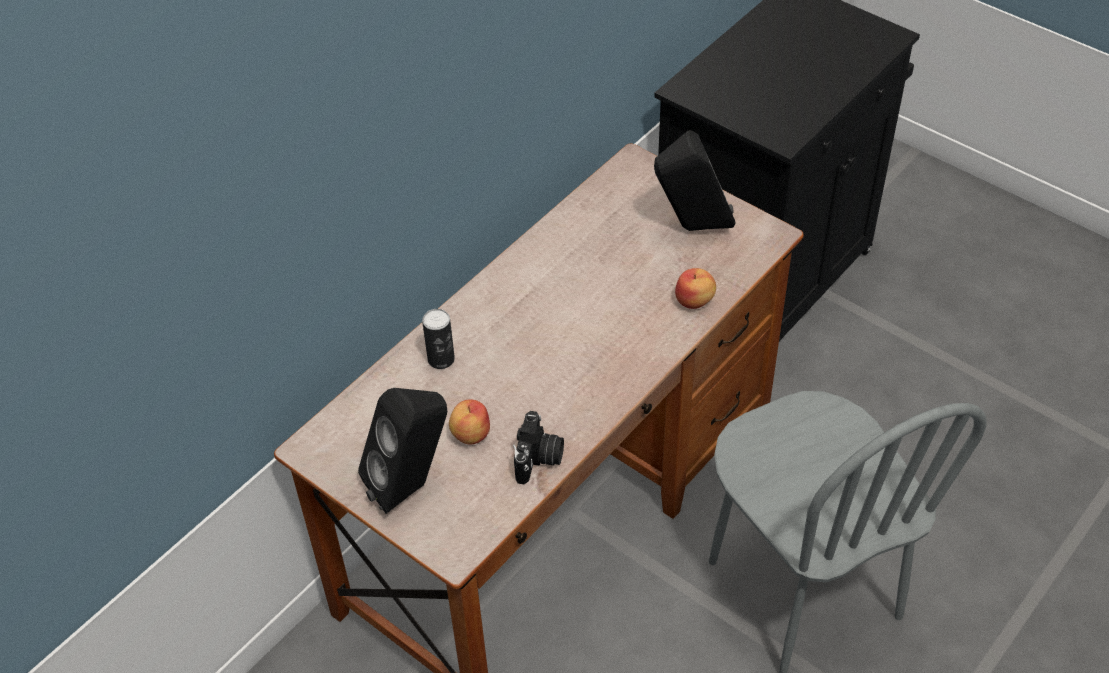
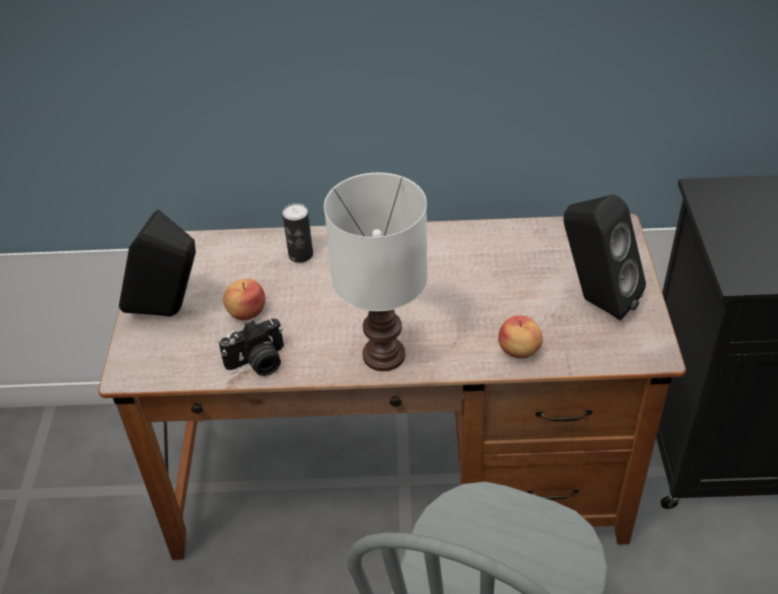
camera: 50 degrees right, 5 degrees down
none -> white table lamp [324,173,428,371]

